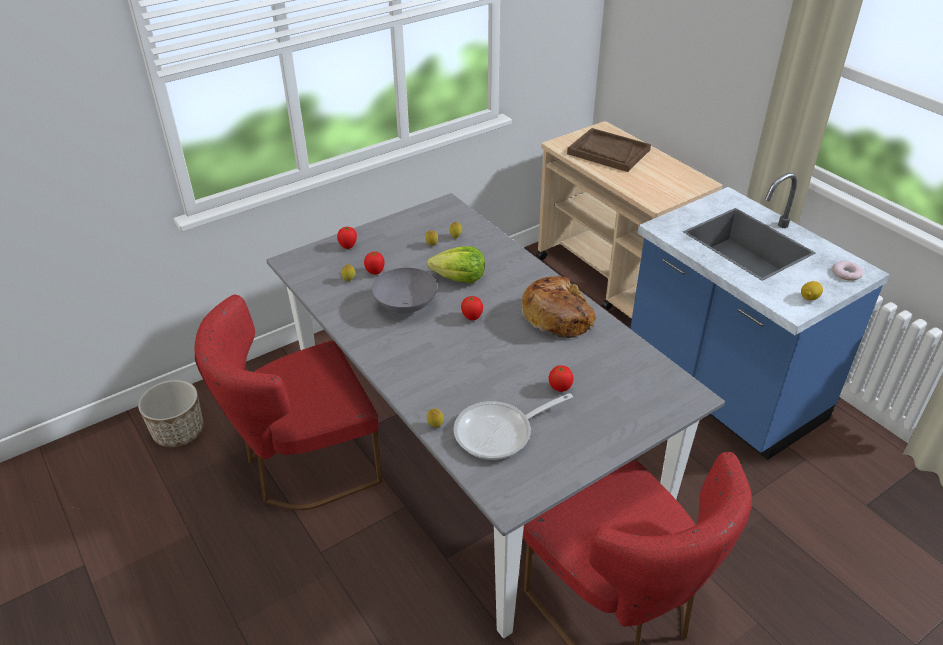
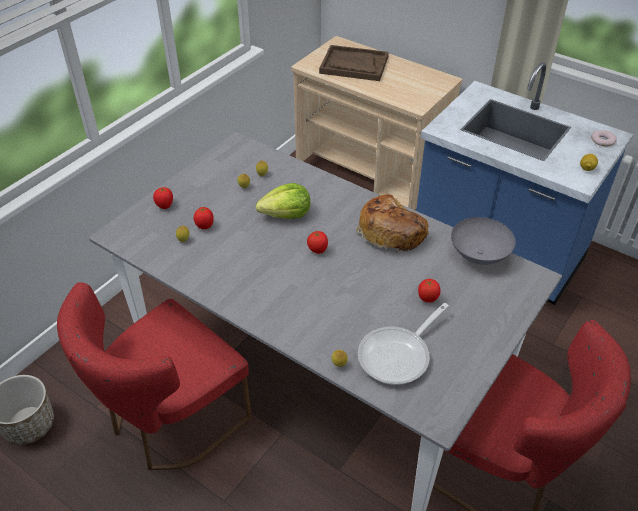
camera: 20 degrees left, 5 degrees up
grey bowl [372,268,437,313] -> grey bowl moved to [451,217,516,265]

